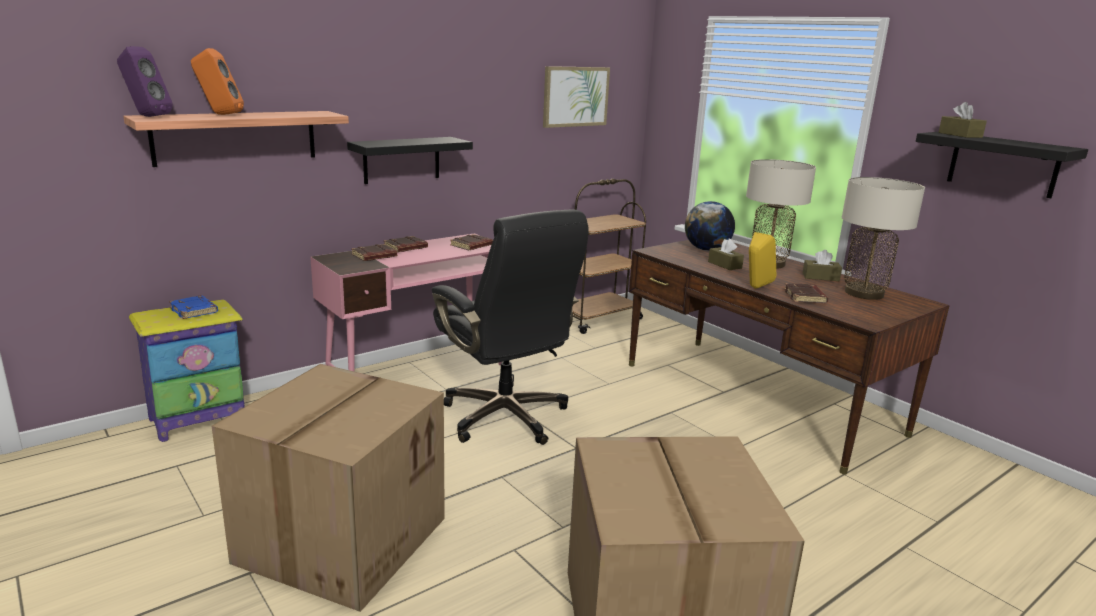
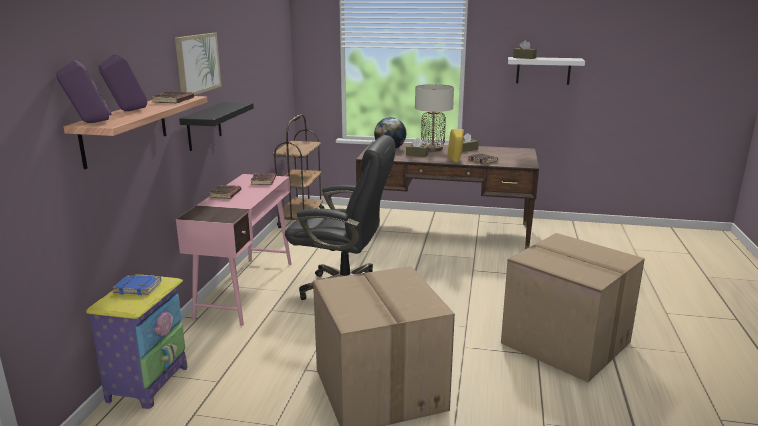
camera: 40 degrees left, 0 degrees up
orange speaker [191,48,244,115] -> purple speaker [99,54,147,111]
brown book [351,244,397,261] -> brown book moved to [152,91,194,103]
picture [543,66,610,128] -> picture moved to [175,33,221,95]
table lamp [842,177,925,300] -> none
black shelf [916,132,1088,198] -> white shelf [508,57,585,85]

